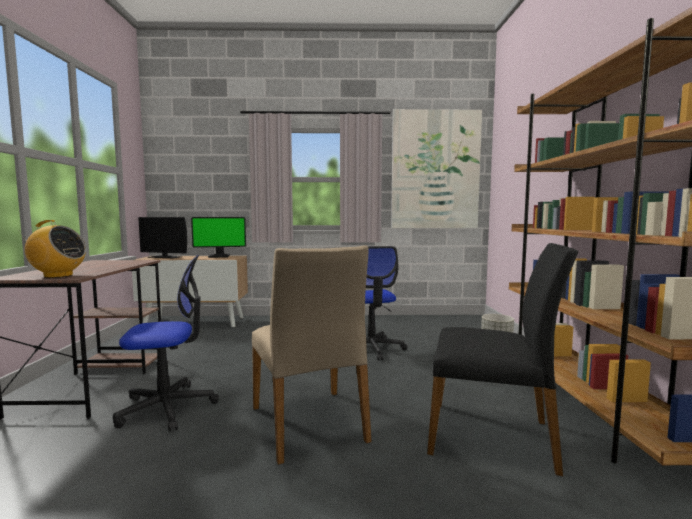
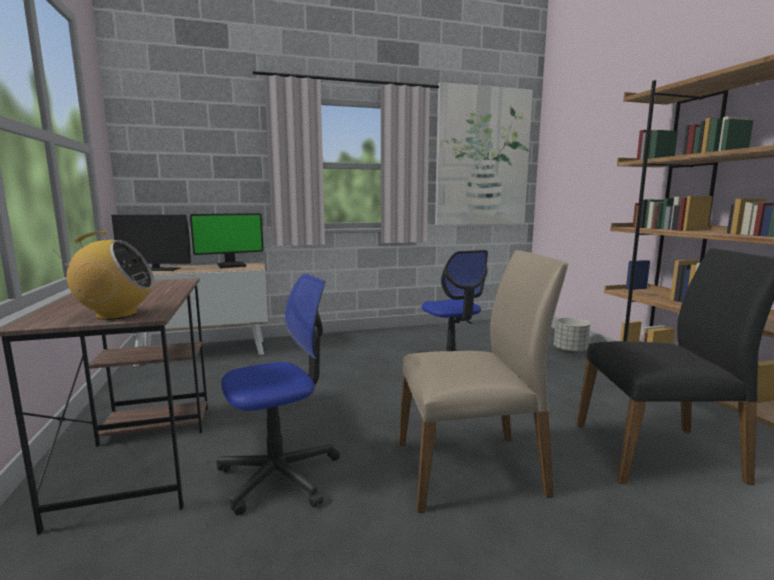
camera: 15 degrees left, 5 degrees up
beige chair [252,245,371,465] -> beige chair turned 60 degrees counterclockwise [399,250,568,513]

